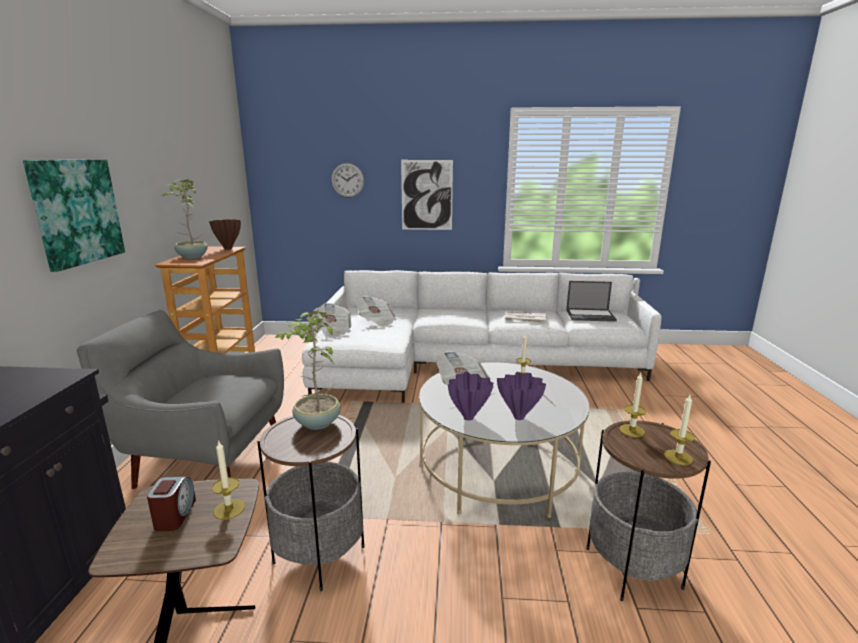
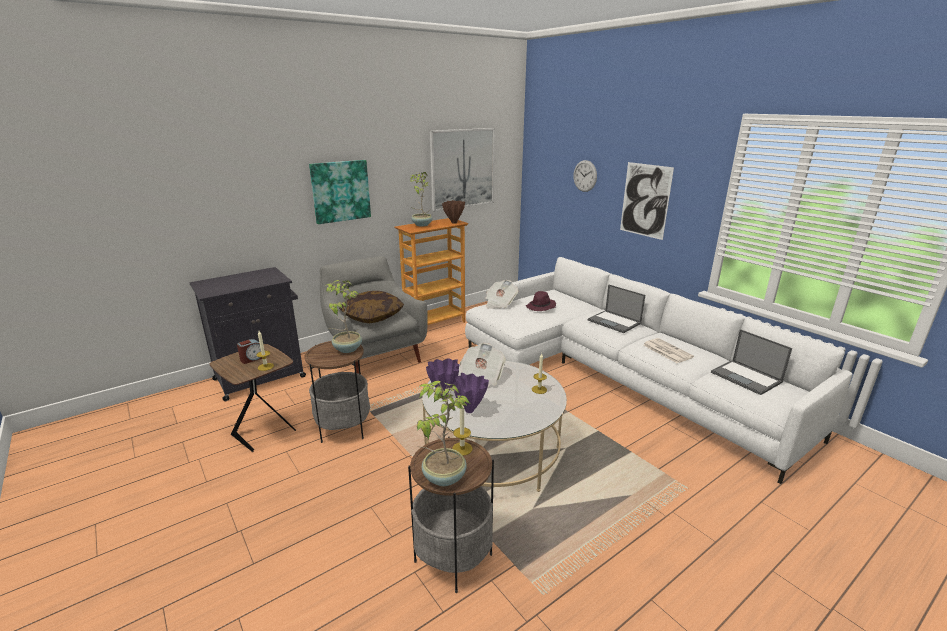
camera: 50 degrees right, 5 degrees up
newspaper [356,296,397,328] -> purple hat [525,291,556,311]
candle [664,395,695,465] -> potted plant [417,381,470,486]
none -> pillow [339,291,404,323]
none -> picture [430,128,495,212]
none -> laptop [588,284,645,333]

